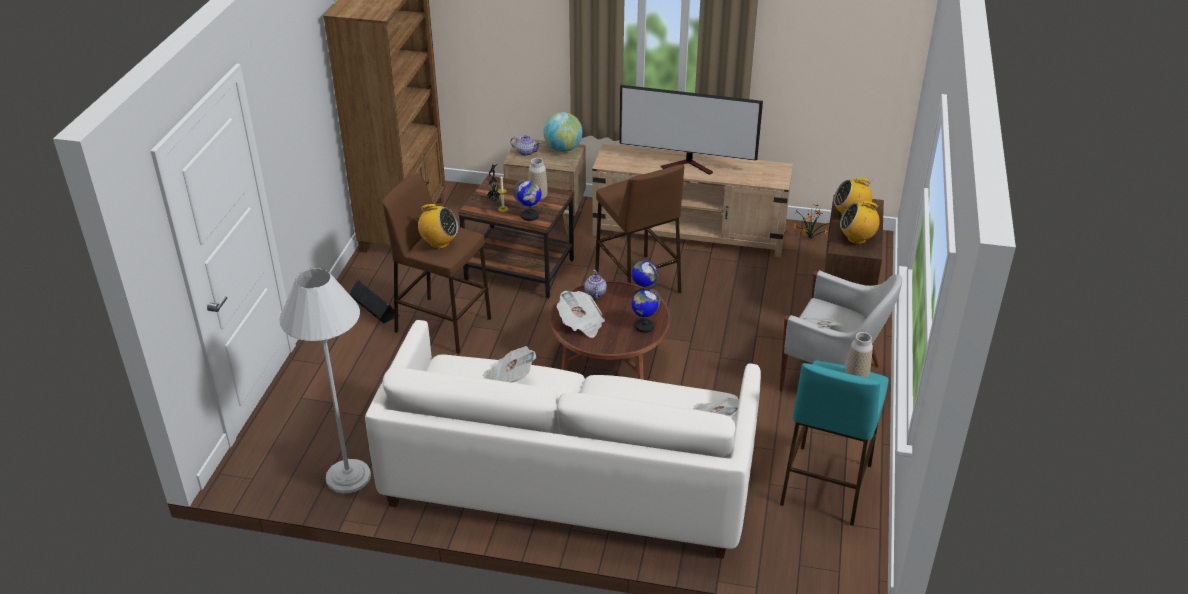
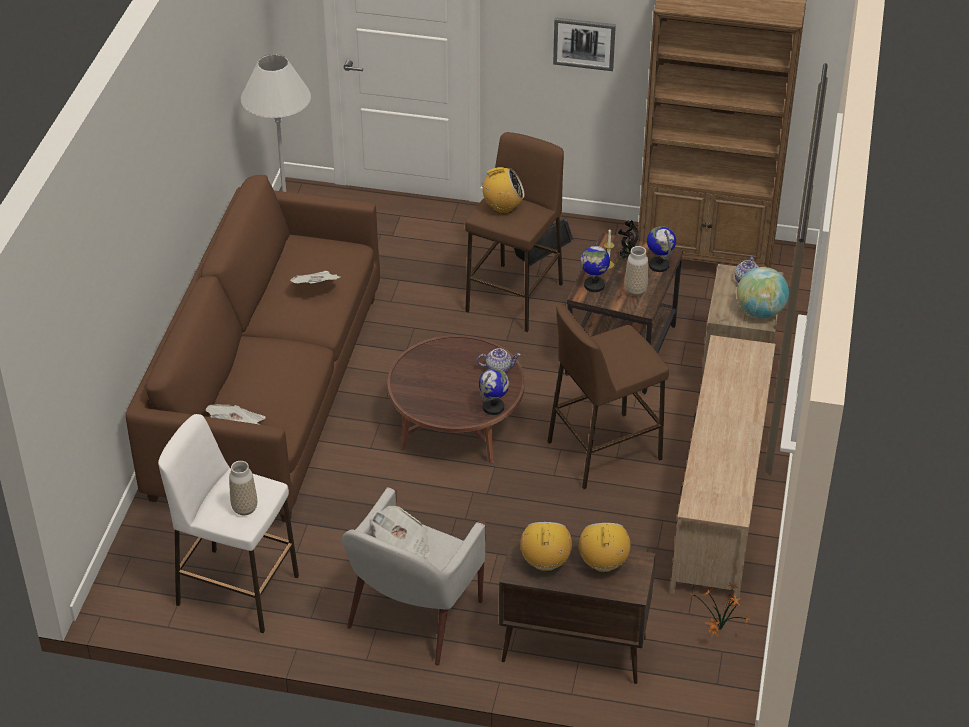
camera: 90 degrees right, 5 degrees up
white sofa [365,320,761,559] -> brown sofa [126,175,380,522]
radio [414,204,458,249] -> radio turned 105 degrees counterclockwise [482,167,525,214]
newspaper [557,291,605,338] -> none
television [619,85,763,175] -> none
globe [631,289,661,333] -> globe moved to [647,226,676,272]
turquoise stool [780,361,889,526] -> white stool [158,414,299,633]
none -> picture [553,17,616,71]

